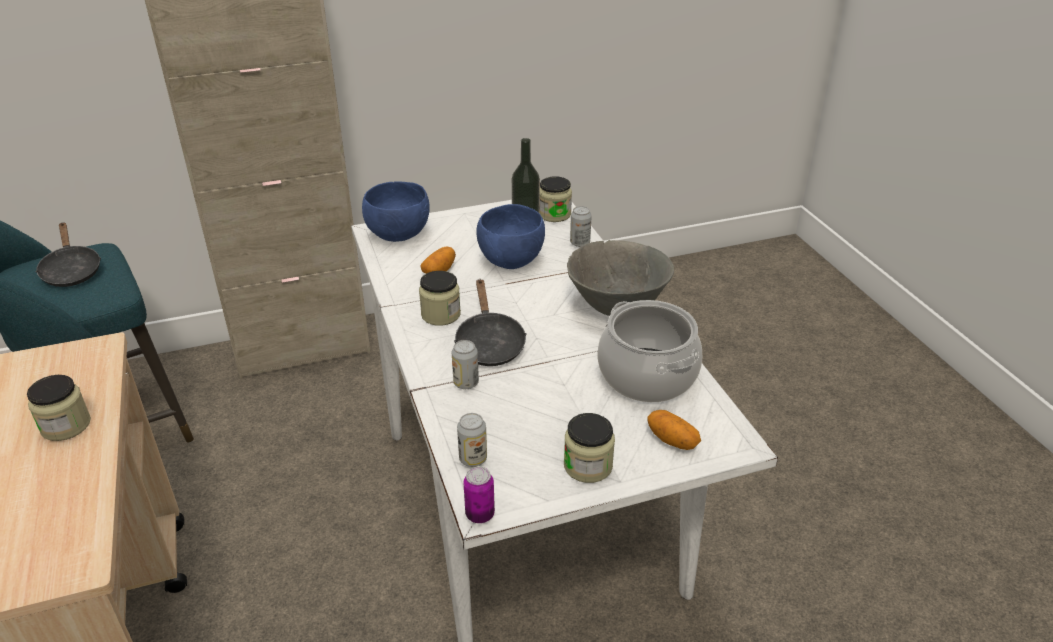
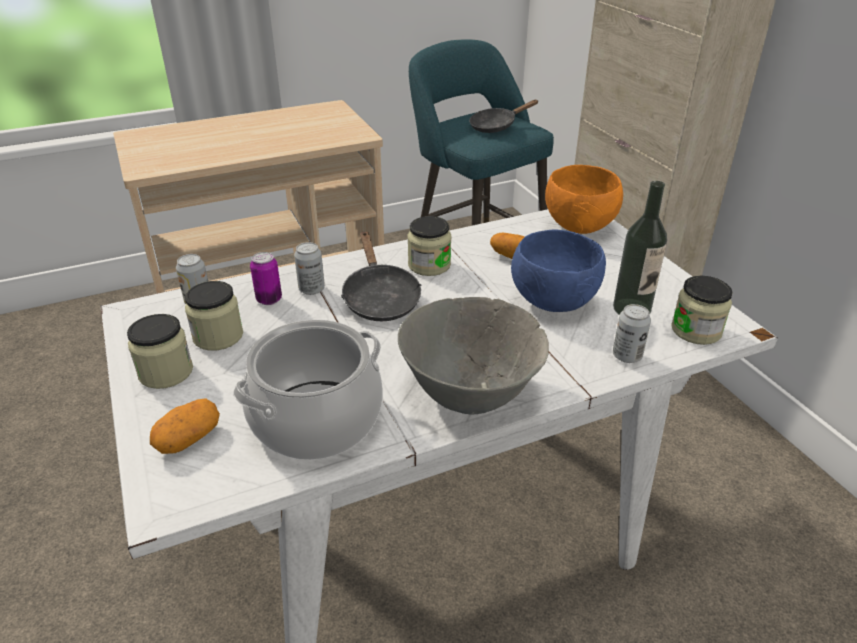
camera: 85 degrees right, 0 degrees up
jar [27,375,91,441] -> jar moved to [185,281,243,351]
blue bowl [362,181,429,242] -> orange bowl [545,165,623,234]
black frying pan [454,279,527,366] -> black frying pan turned 90 degrees counterclockwise [341,231,422,321]
can [463,467,495,523] -> can moved to [250,252,282,305]

